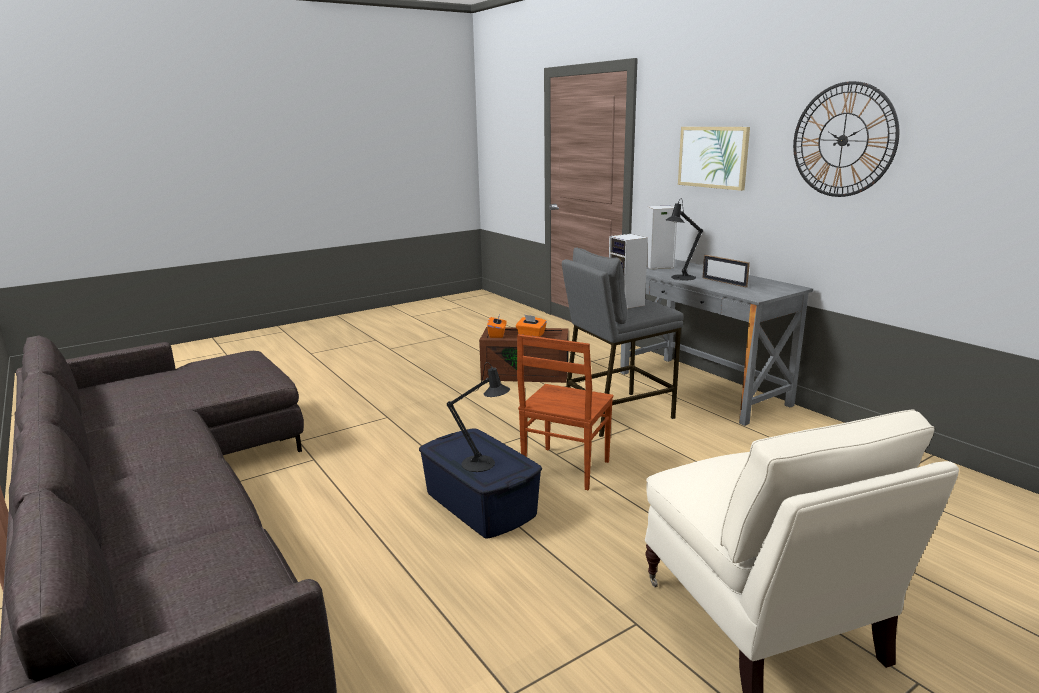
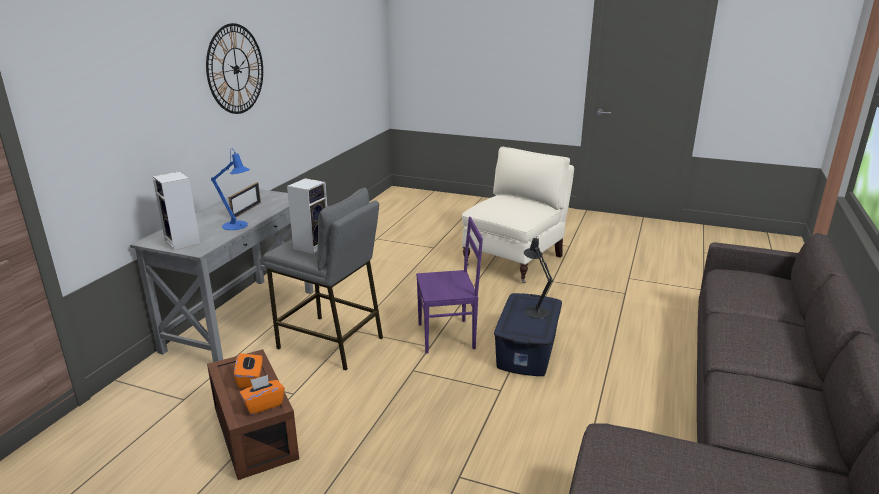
camera: 125 degrees left, 5 degrees up
brown chair [517,334,614,490] -> purple chair [416,217,483,353]
black table lamp [666,198,703,280] -> blue table lamp [211,150,250,230]
picture [678,127,750,191] -> none

